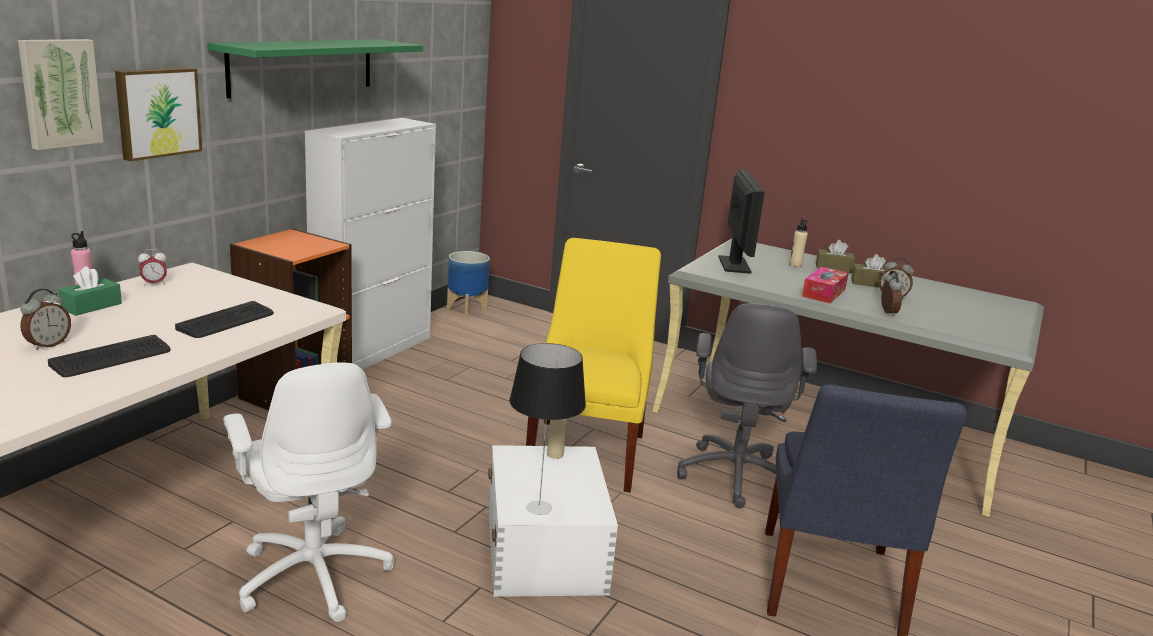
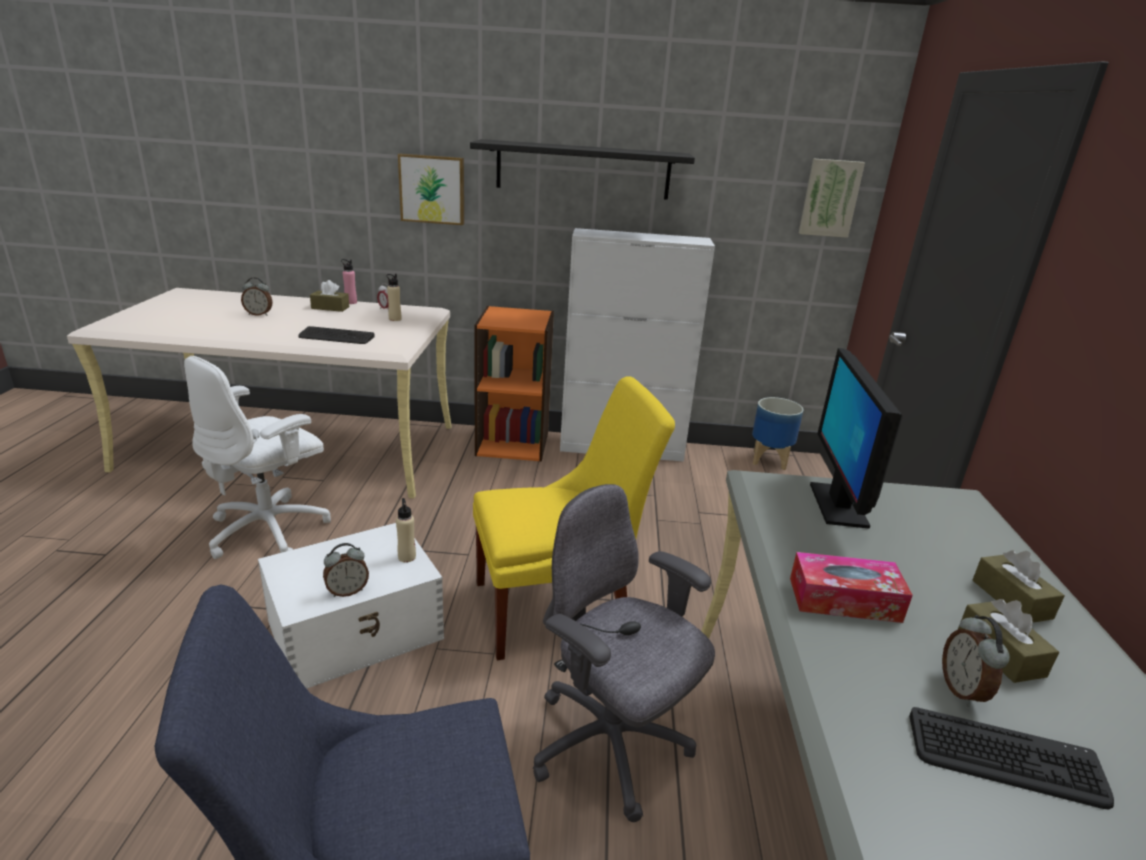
camera: 65 degrees right, 5 degrees up
picture [18,39,104,150] -> picture moved to [799,158,865,238]
keyboard [48,335,171,377] -> keyboard moved to [909,707,1114,810]
green tissue box [58,266,122,316] -> brown tissue box [310,280,349,312]
green shelf [207,39,423,98] -> black shelf [470,139,695,200]
table lamp [509,343,586,515] -> none
grey office chair [677,303,817,508] -> grey office chair turned 60 degrees clockwise [533,484,715,822]
monitor [719,169,765,274] -> monitor turned 120 degrees clockwise [810,348,903,529]
beige bottle [789,218,808,267] -> beige bottle moved to [387,274,401,321]
alarm clock [881,271,903,316] -> alarm clock moved to [323,543,369,597]

